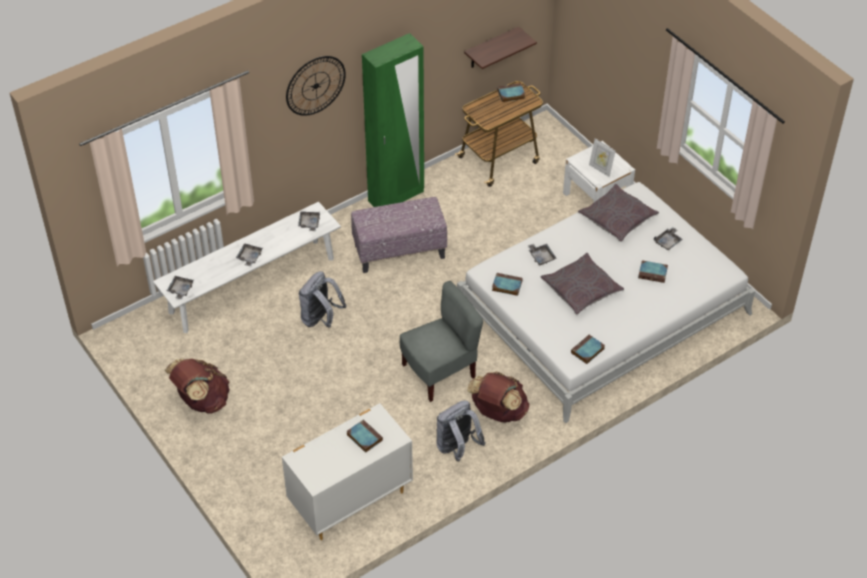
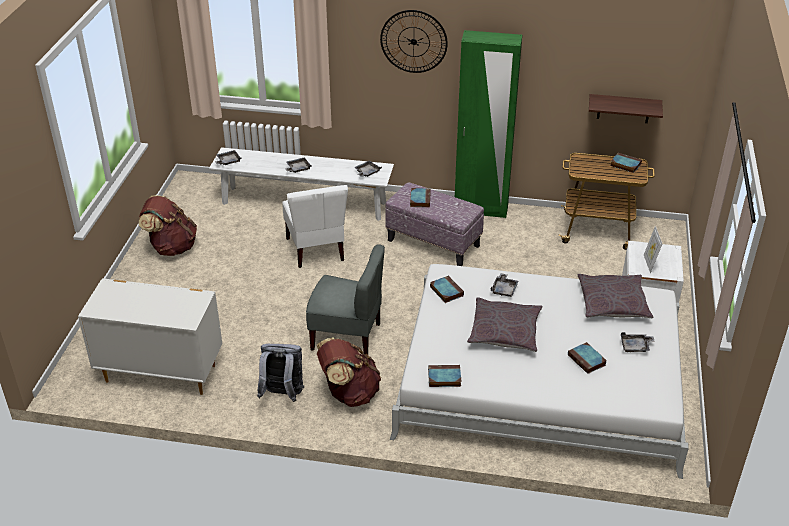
camera: 45 degrees right, 10 degrees down
grey backpack [299,271,347,328] -> white chair [282,185,348,268]
book [347,419,383,453] -> book moved to [410,188,431,207]

